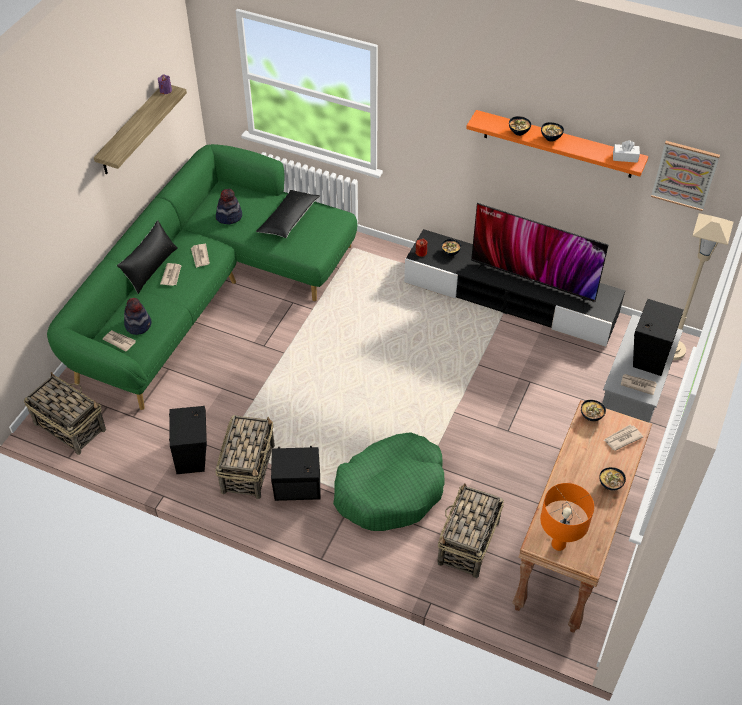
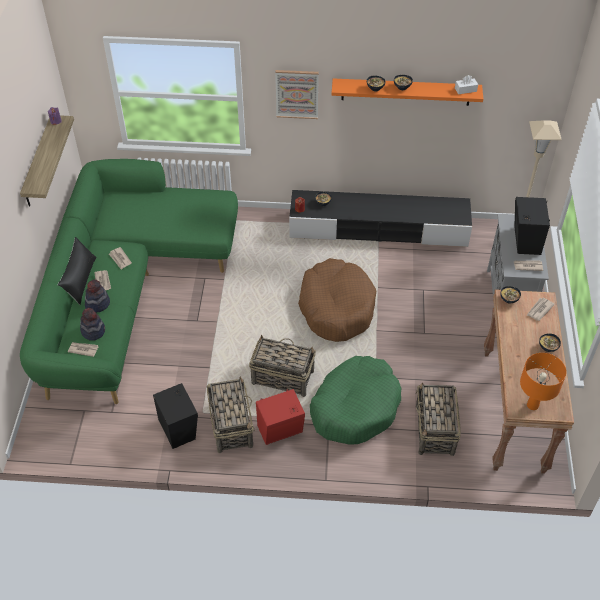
camera: 20 degrees left, 0 degrees up
basket [24,372,106,455] -> basket moved to [249,335,316,397]
hat [216,189,242,224] -> hat moved to [85,279,110,313]
black pillow [256,190,320,238] -> none
black speaker [271,446,320,501] -> red speaker [256,389,305,445]
television [471,203,608,310] -> none
picture [651,141,720,211] -> picture moved to [275,70,319,119]
none -> brown dog bed [298,258,376,342]

